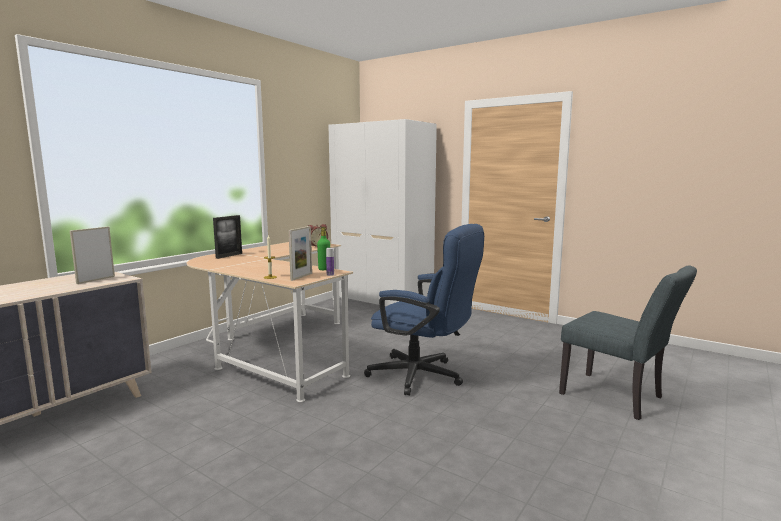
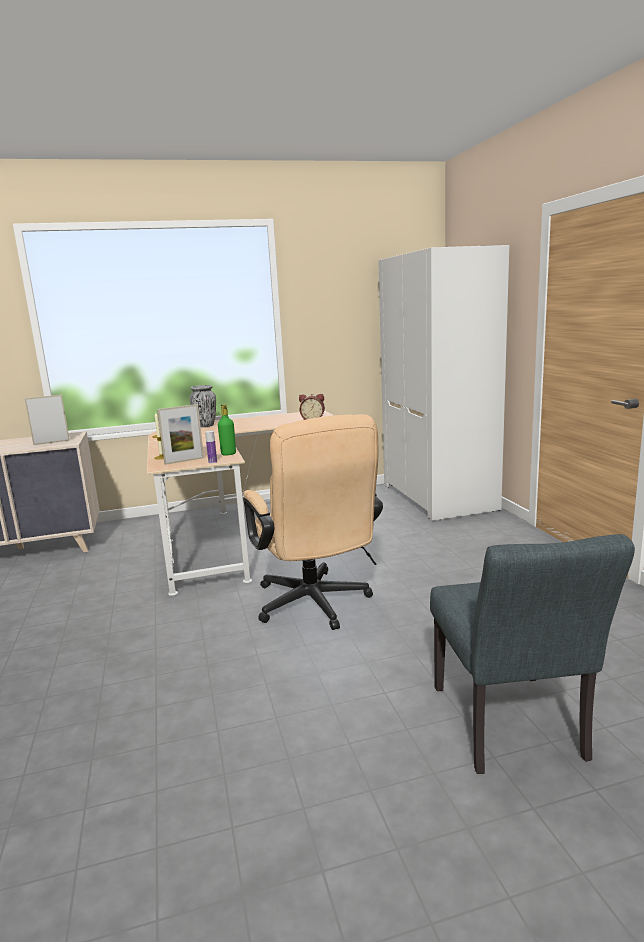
camera: 40 degrees right, 5 degrees up
picture frame [213,215,242,259] -> vase [190,385,216,427]
blue office chair [364,224,484,396] -> beige office chair [243,414,383,630]

